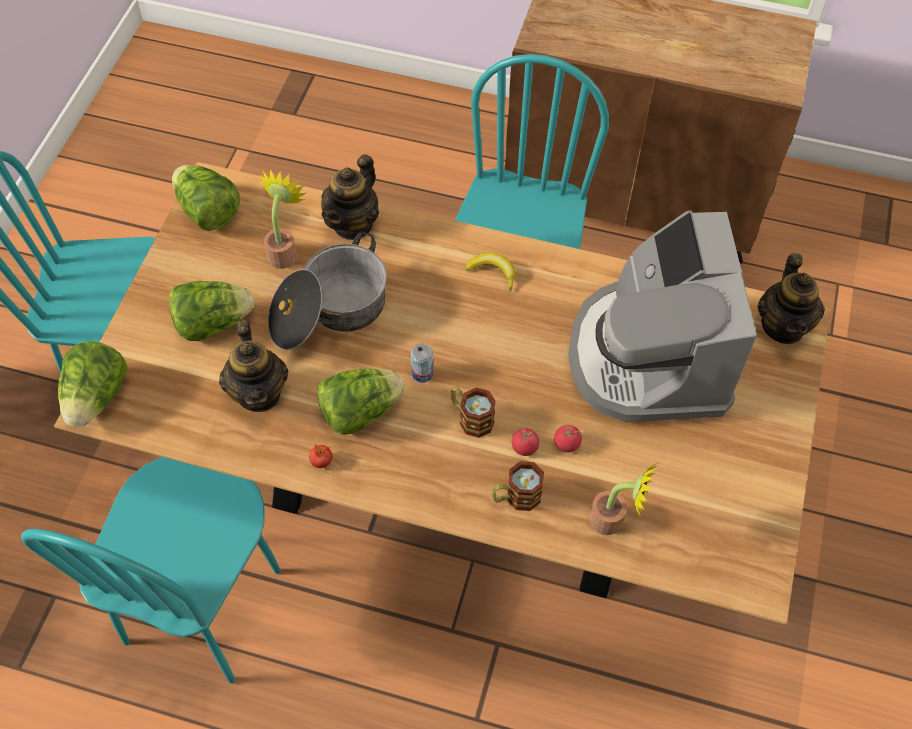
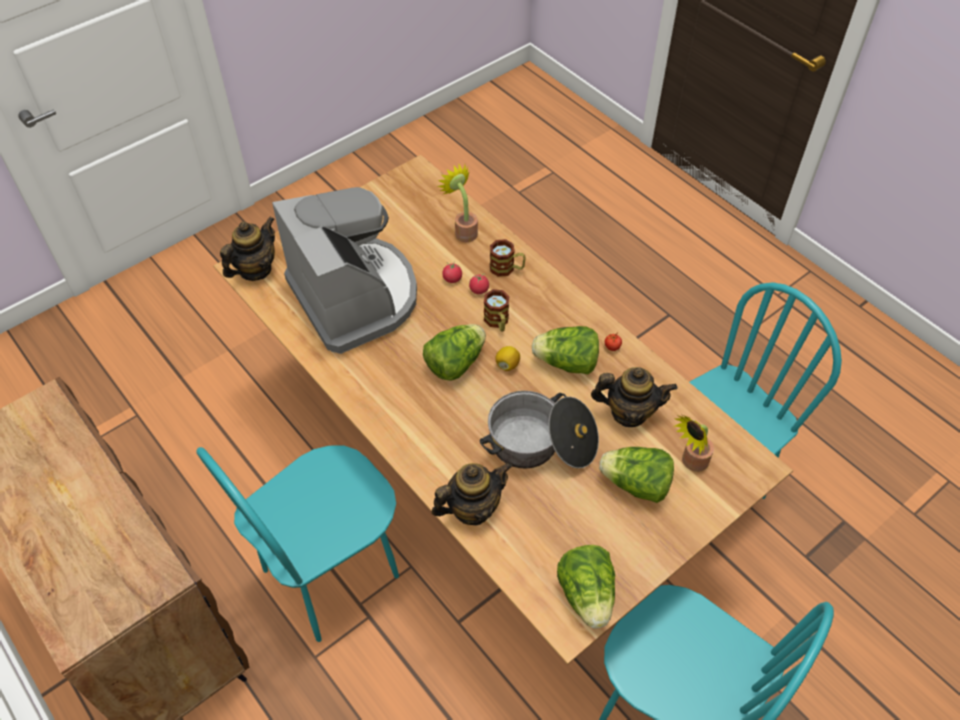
camera: 145 degrees left, 5 degrees down
lettuce [58,341,127,427] -> lettuce moved to [423,324,486,381]
teapot [219,320,288,412] -> teapot turned 75 degrees clockwise [591,367,677,427]
potted plant [260,169,306,269] -> potted plant moved to [675,415,714,472]
can [411,343,433,383] -> lemon [495,346,520,371]
banana [465,253,516,291] -> none
coffee machine [568,210,757,421] -> coffee machine turned 60 degrees counterclockwise [272,187,417,354]

